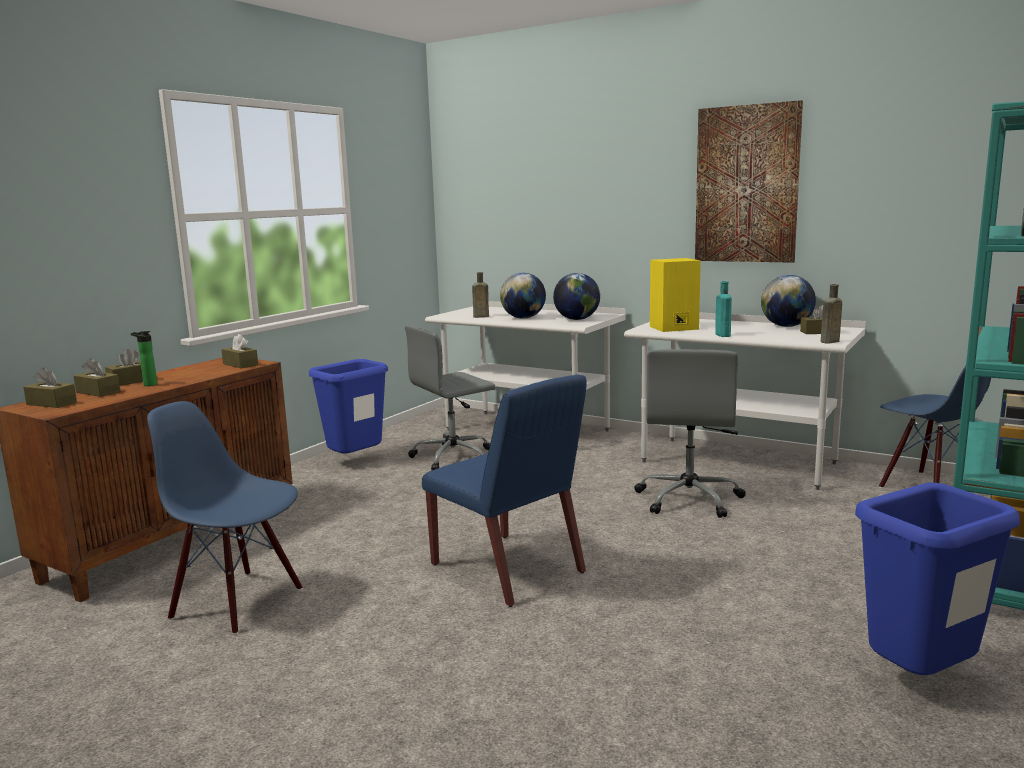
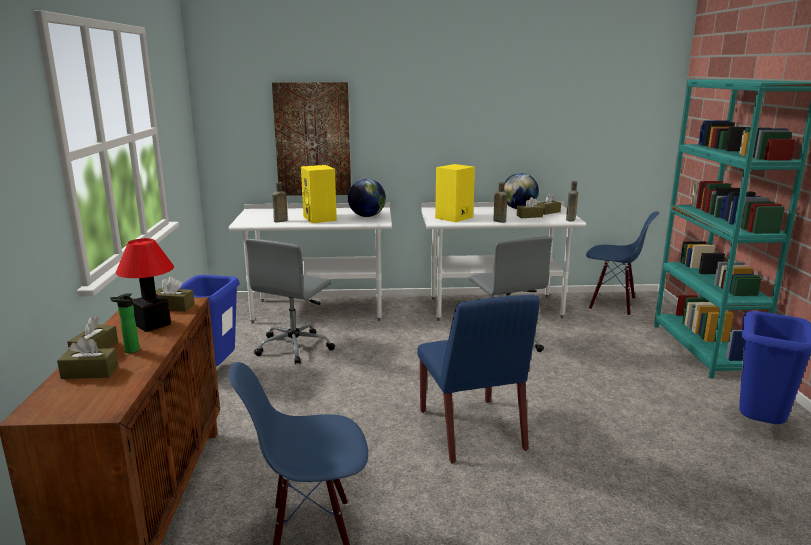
camera: 35 degrees left, 5 degrees up
brown tissue box [23,368,77,408] -> brown tissue box moved to [517,197,543,218]
blue chair [422,374,587,607] -> blue chair turned 60 degrees clockwise [417,295,540,464]
globe [500,273,546,319] -> yellow speaker [301,165,337,223]
picture [695,100,803,263] -> picture moved to [272,82,351,196]
turquoise bottle [715,281,732,337] -> brown bottle [493,182,508,223]
none -> table lamp [116,238,174,332]

